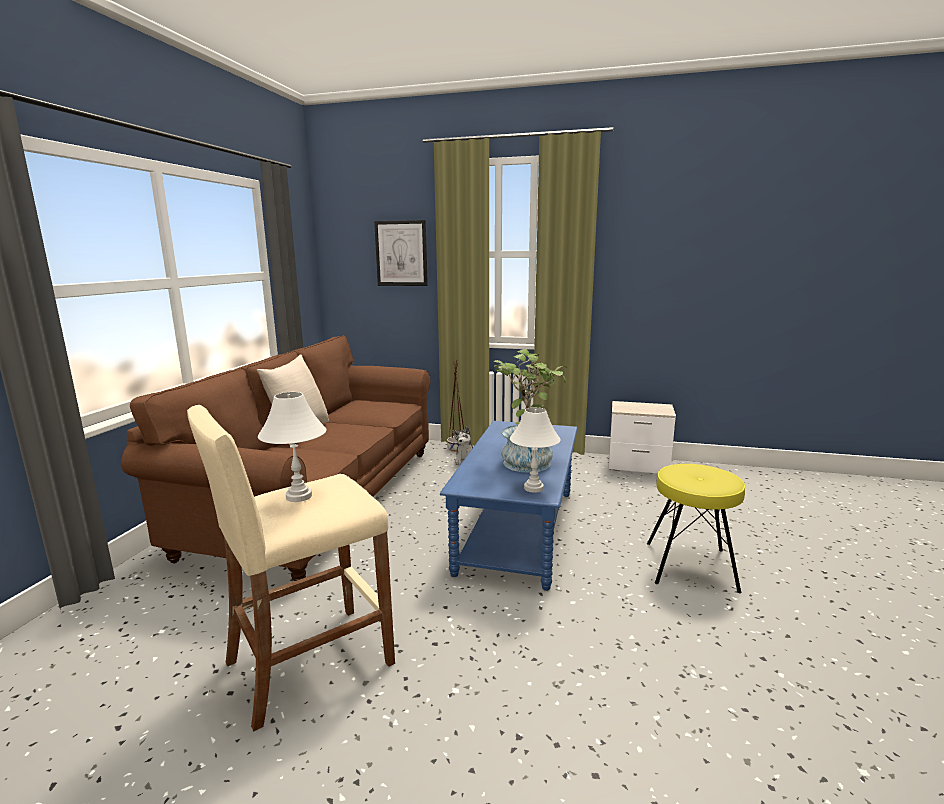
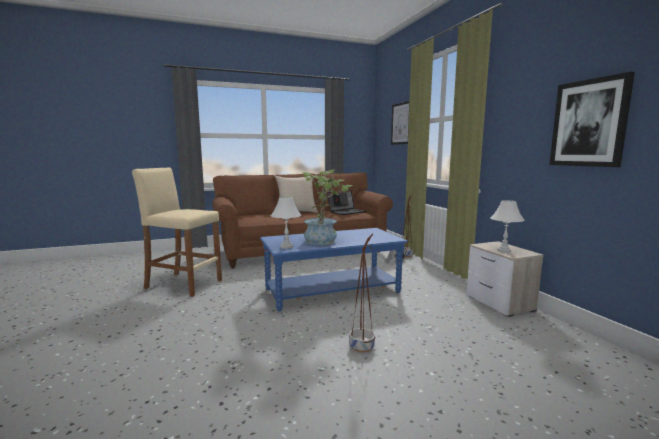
camera: 55 degrees right, 5 degrees down
white table lamp [258,392,326,502] -> white table lamp moved to [490,200,525,253]
yellow stool [647,464,745,593] -> brown planter [349,234,375,352]
none -> laptop [327,190,366,215]
none -> picture [549,72,635,167]

